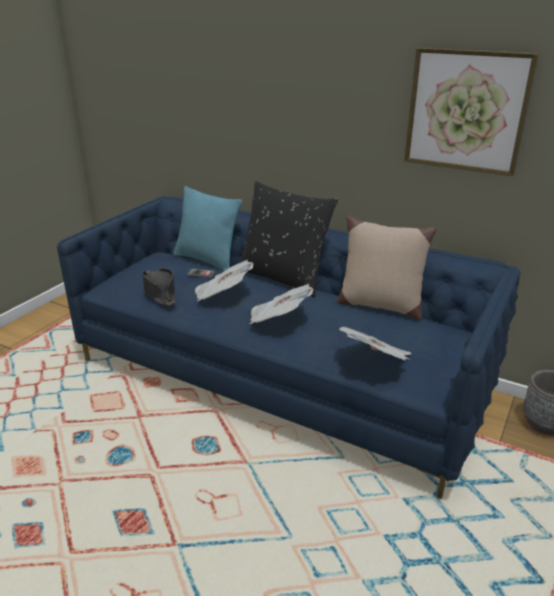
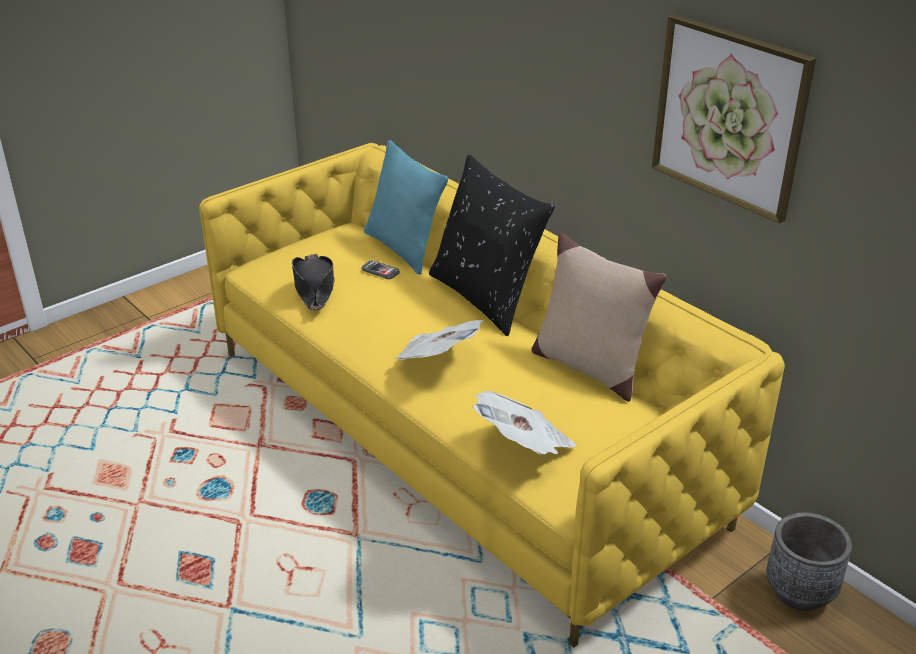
camera: 20 degrees right, 5 degrees up
blue sofa [57,196,521,499] -> yellow sofa [199,143,785,647]
newspaper [195,260,253,302] -> none

